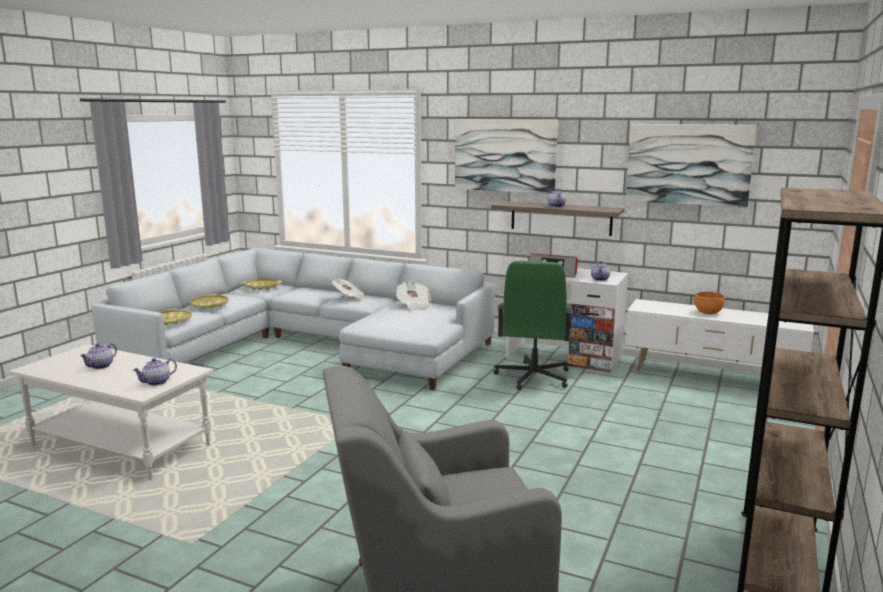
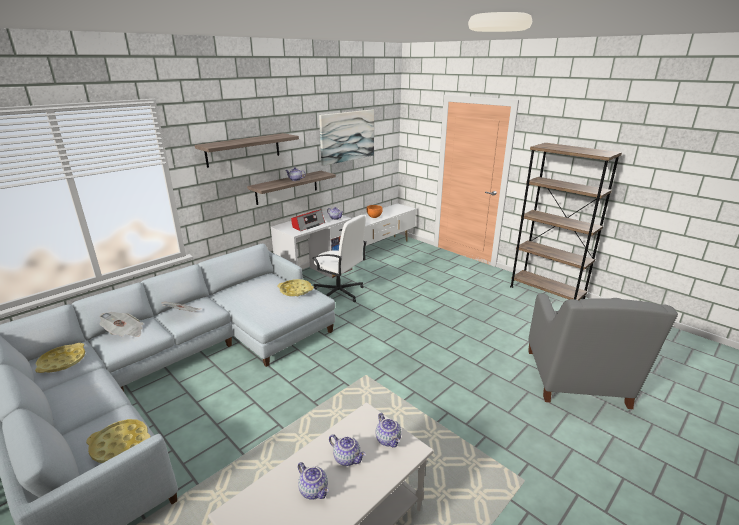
camera: 70 degrees left, 10 degrees up
yellow tray [190,294,229,309] -> yellow tray moved to [277,279,314,297]
newspaper [396,281,431,311] -> newspaper moved to [100,312,143,337]
picture [455,119,558,194] -> shelf [195,133,299,168]
green office chair [494,261,573,390] -> white office chair [312,215,367,302]
none -> teapot [329,434,366,466]

